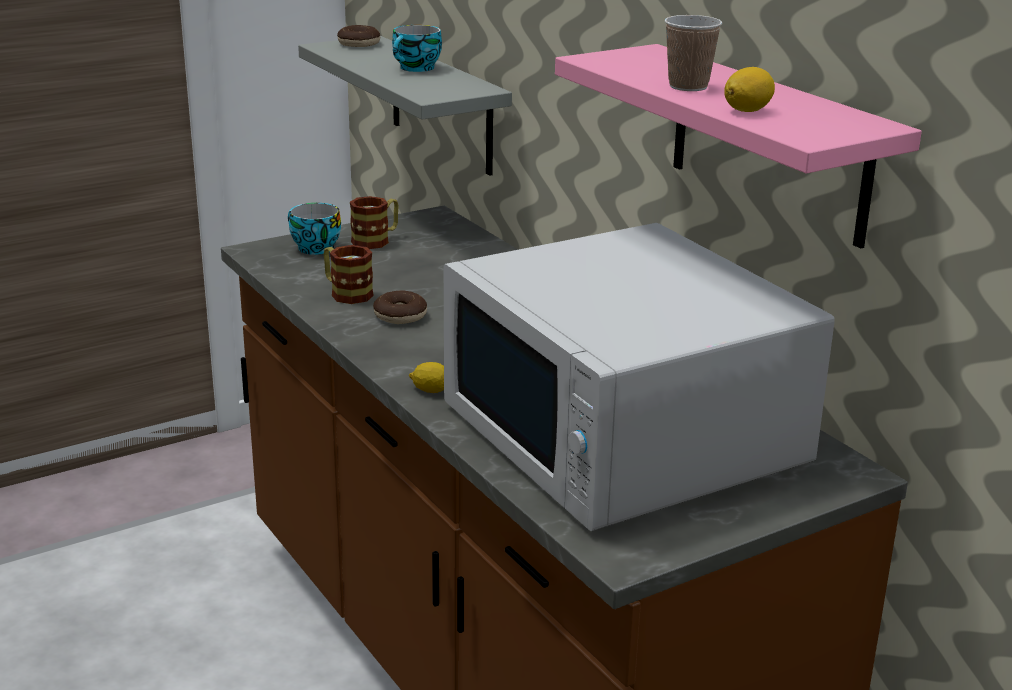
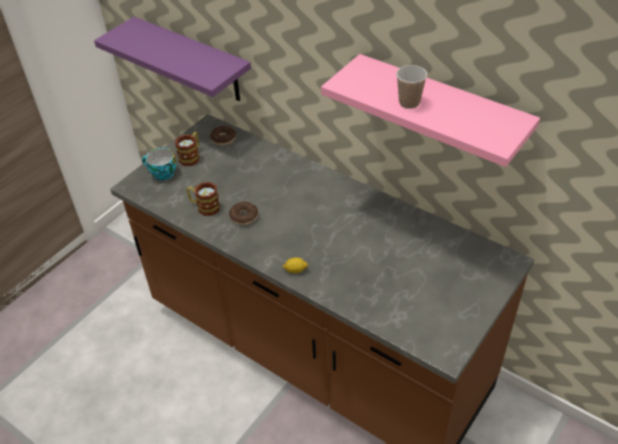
camera: 20 degrees left, 20 degrees up
grey shelf [298,36,512,176] -> purple shelf [94,17,251,101]
donut [337,25,380,47] -> donut moved to [210,126,236,145]
cup [392,25,442,72] -> none
white microwave [444,223,835,531] -> none
lemon [724,67,775,112] -> none

